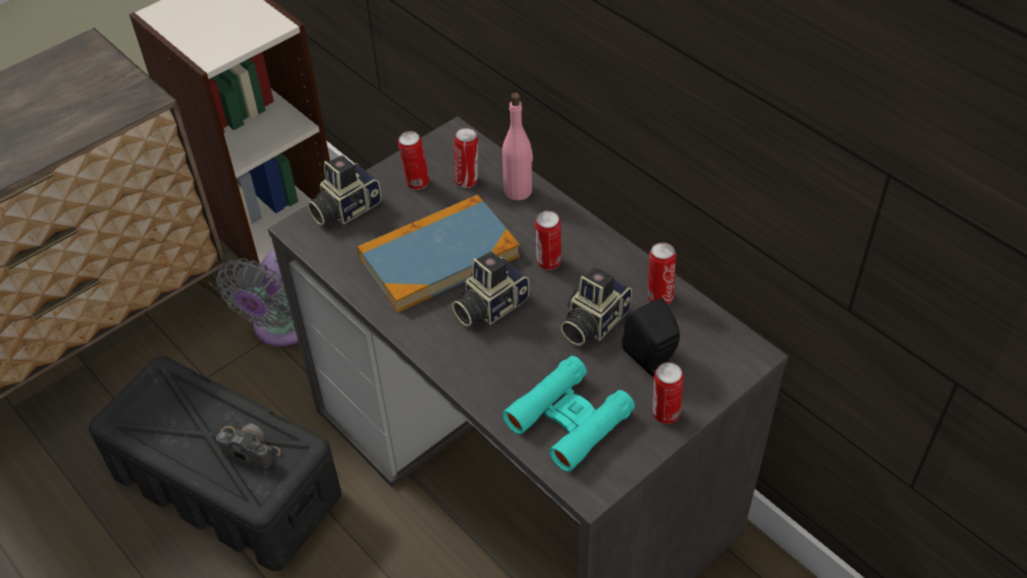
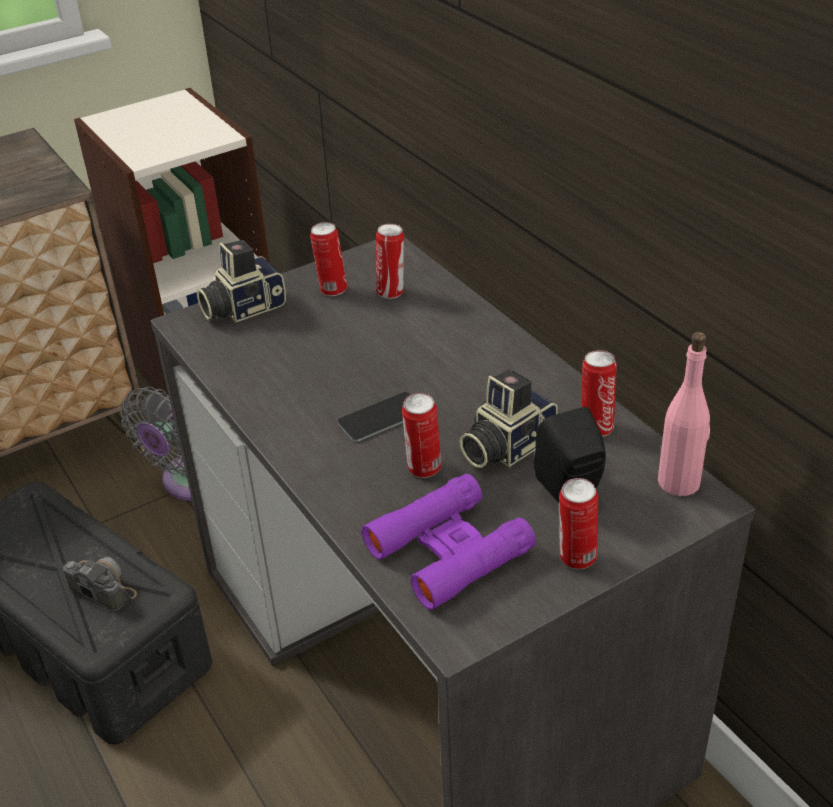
camera: 10 degrees right, 10 degrees down
book [357,194,520,312] -> none
camera [452,251,529,327] -> phone [337,392,411,442]
pink bottle [502,93,533,201] -> pink bottle moved to [658,332,710,496]
turquoise binoculars [502,356,635,472] -> purple binoculars [361,474,536,610]
can [535,211,561,270] -> can moved to [402,393,441,478]

